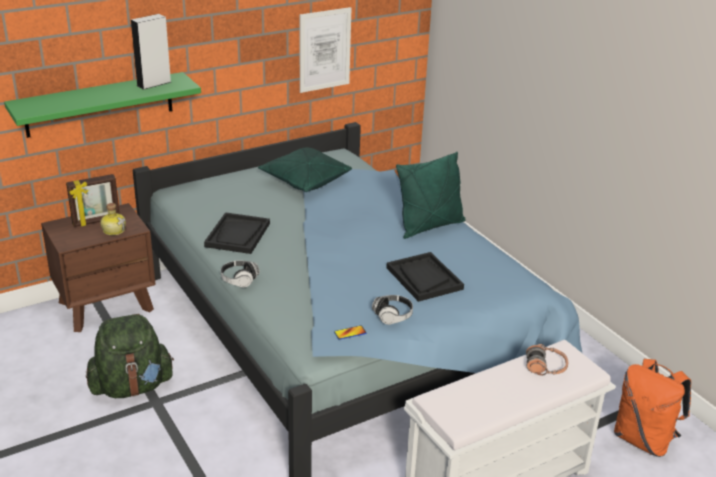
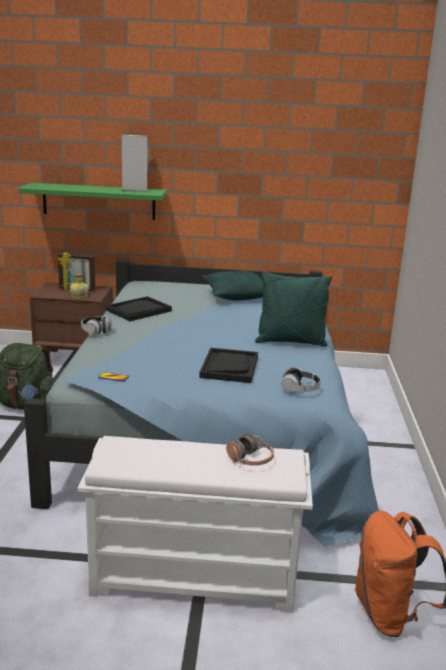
camera: 35 degrees right, 10 degrees down
picture [300,7,351,93] -> none
headphones [372,295,413,325] -> headphones moved to [282,367,321,393]

